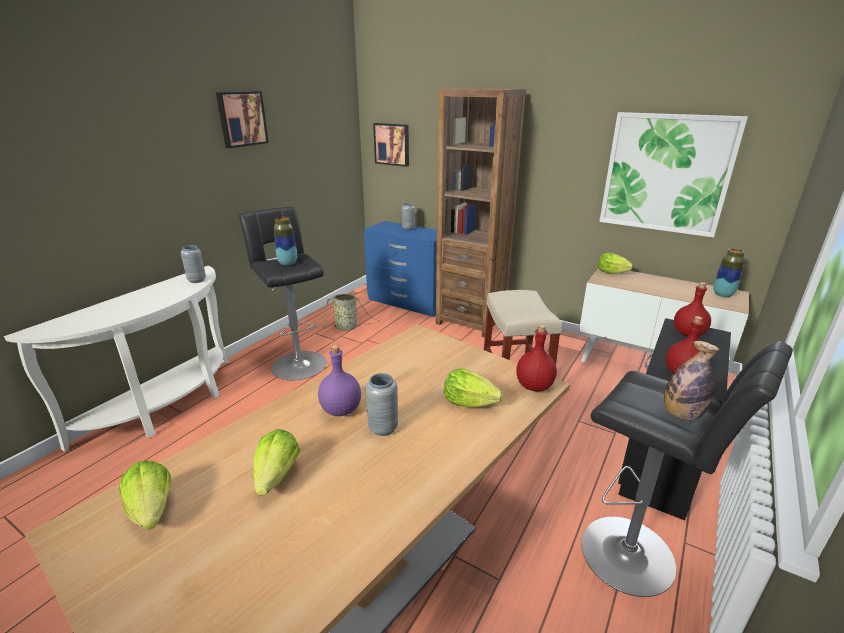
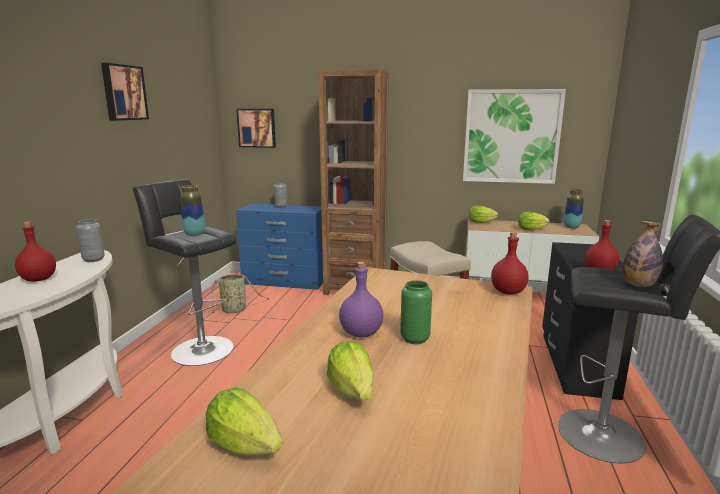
camera: 20 degrees left, 10 degrees down
grey vase [366,373,398,436] -> green vase [400,280,432,344]
lettuce [444,368,503,407] -> lettuce moved to [518,212,550,230]
red bottle [674,282,711,337] -> red bottle moved to [15,221,56,282]

